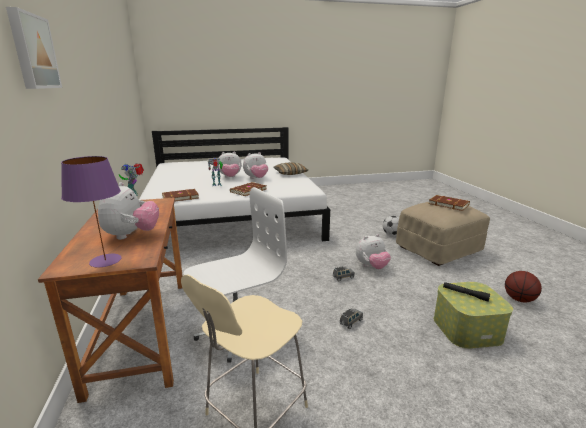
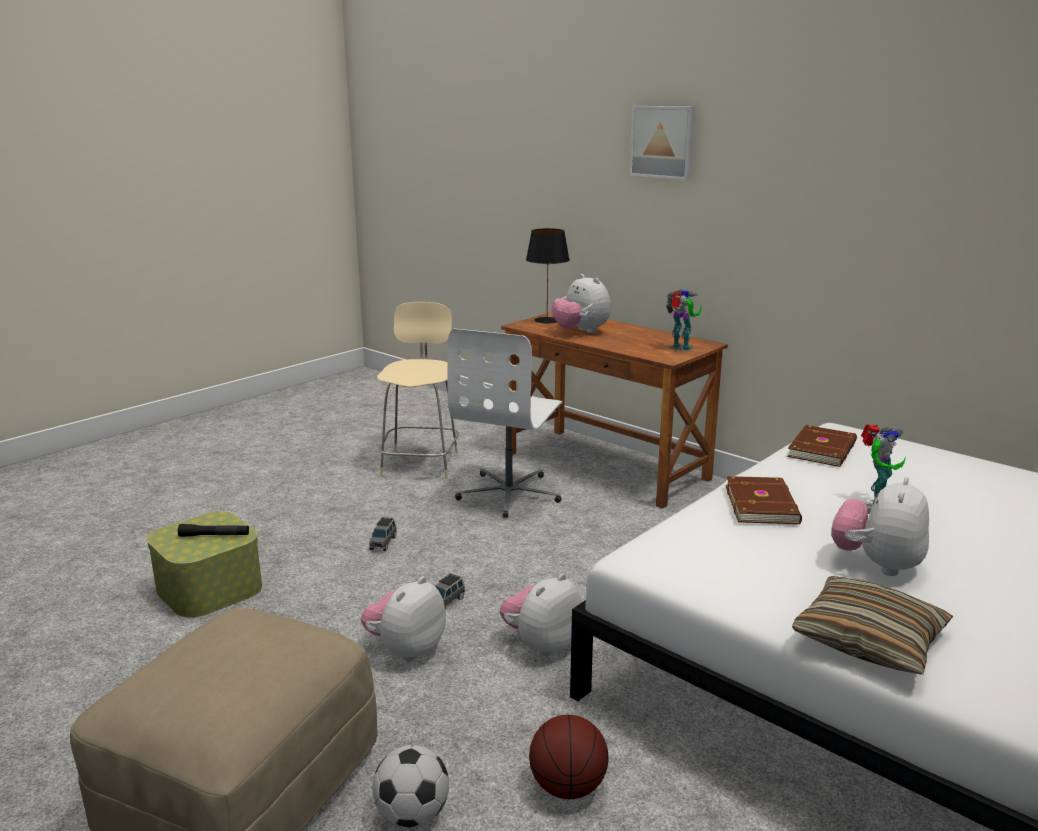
camera: 145 degrees right, 0 degrees up
purple table lamp [61,156,122,267] -> black table lamp [526,228,570,324]
plush toy [218,152,241,177] -> plush toy moved to [500,573,582,657]
brown book [428,195,470,211] -> none
basketball [505,271,542,302] -> basketball moved to [529,715,608,799]

